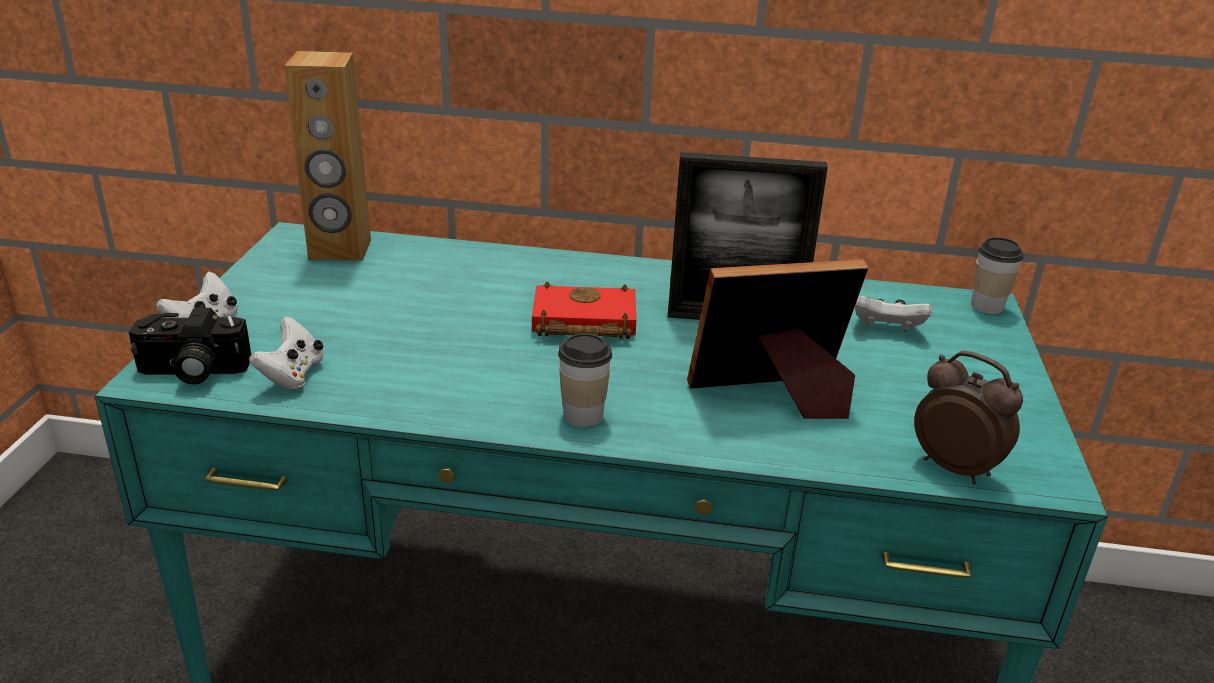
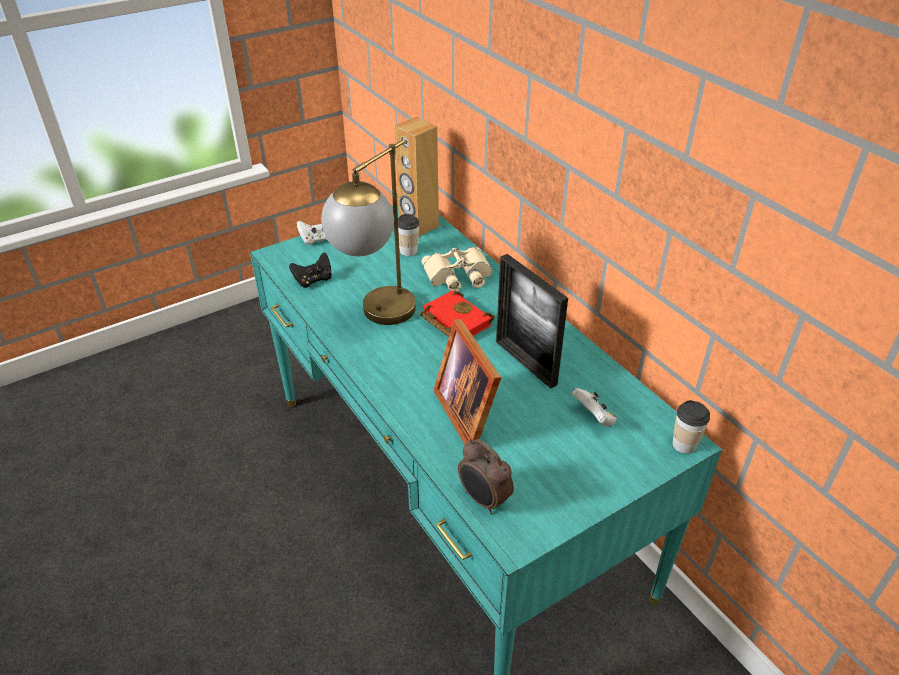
camera: 50 degrees right, 10 degrees up
camera [129,308,251,384] -> none
white game controller [249,316,323,390] -> black game controller [289,252,332,288]
cup [558,333,612,427] -> cup moved to [398,214,420,256]
picture frame [687,259,868,419] -> picture frame turned 150 degrees counterclockwise [433,319,501,445]
alarm clock [914,351,1023,484] -> alarm clock turned 135 degrees clockwise [458,439,514,514]
none -> table lamp [321,140,416,325]
none -> beige binoculars [422,247,493,292]

